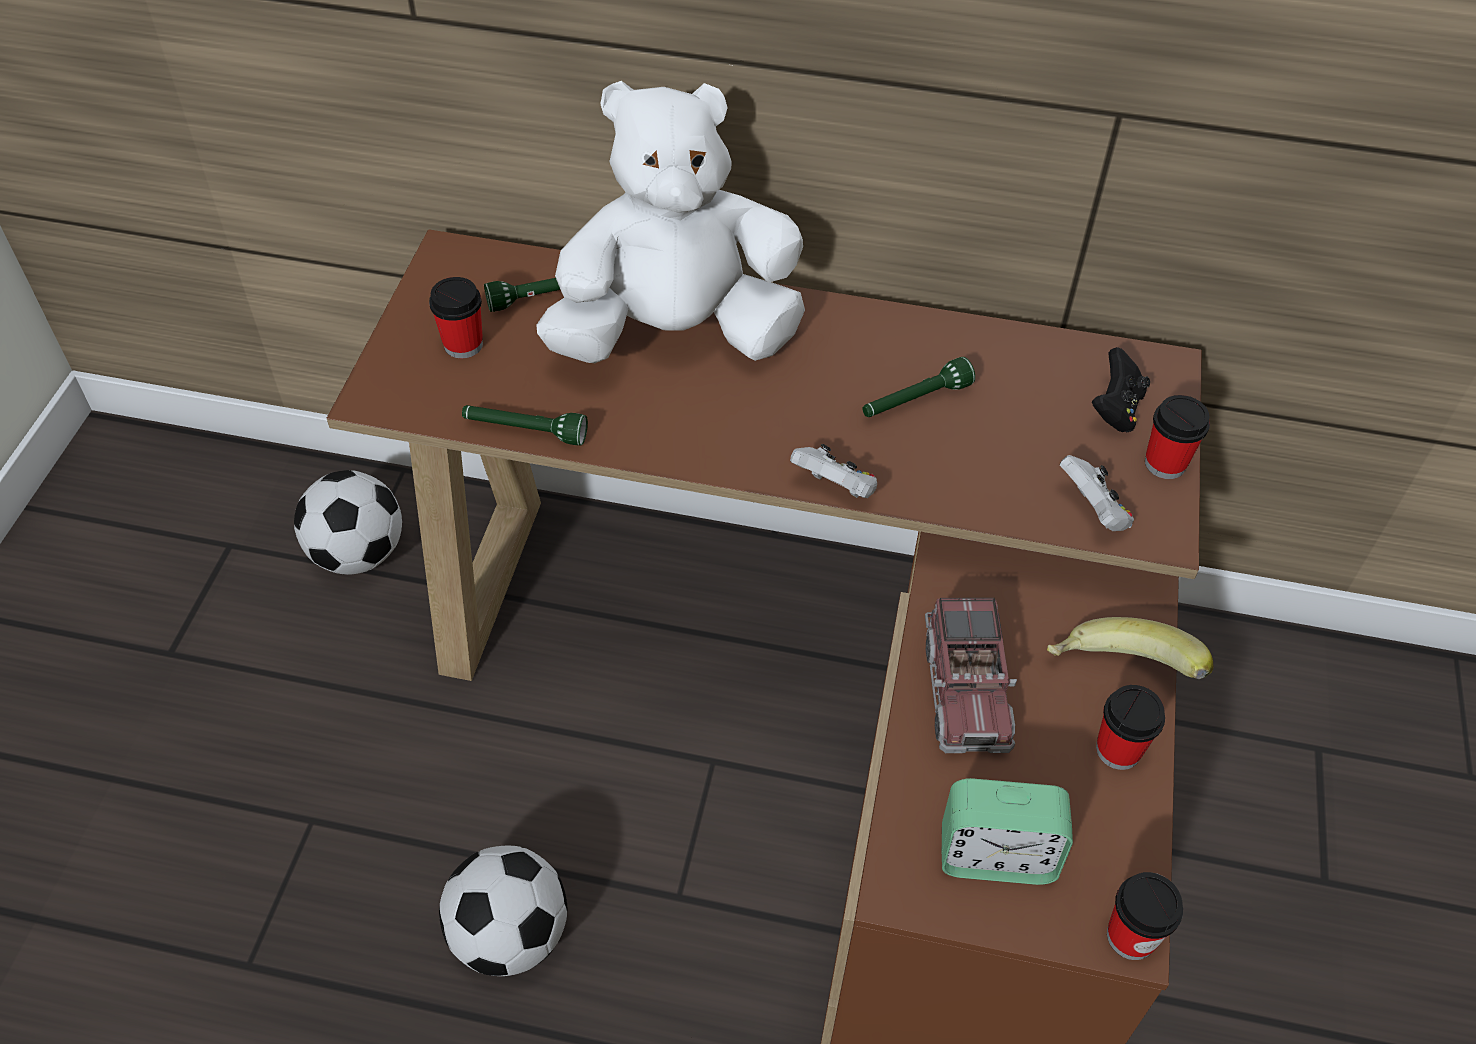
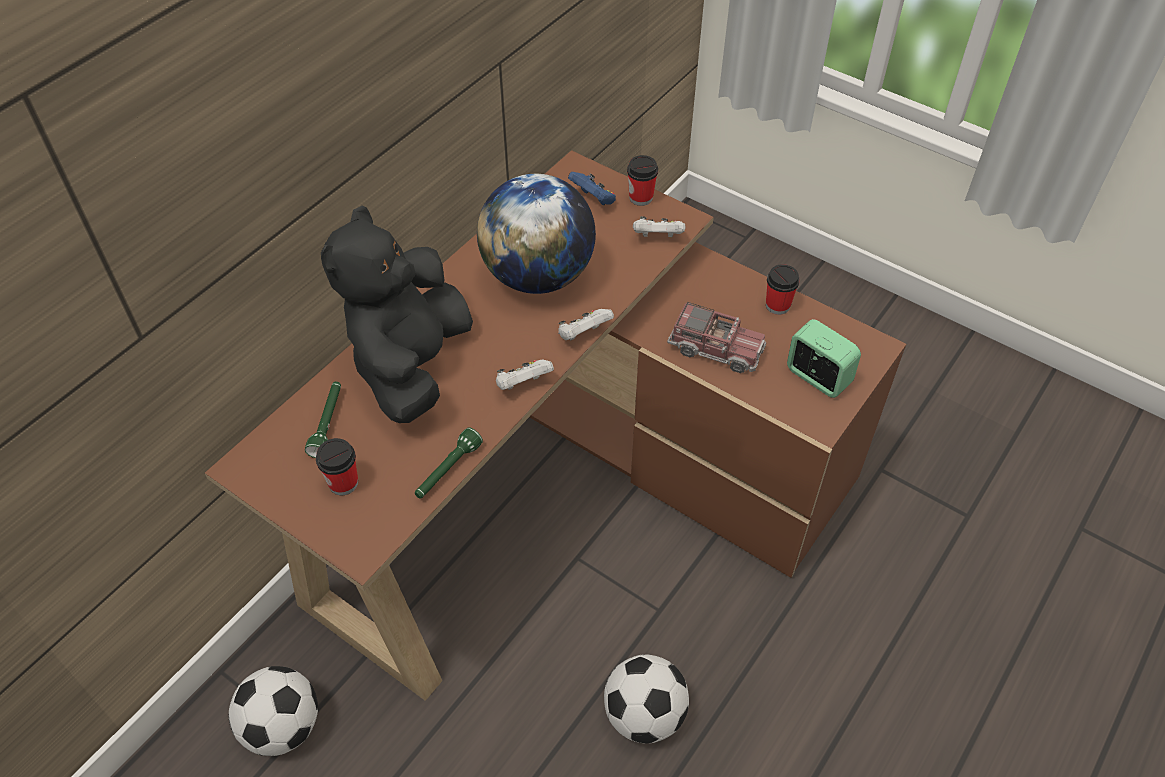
camera: 65 degrees left, 0 degrees up
white plush toy [537,81,805,363] -> black plush toy [321,206,473,423]
green flashlight [862,357,975,417] -> globe [477,174,596,294]
alarm clock [941,778,1073,885] -> alarm clock turned 75 degrees counterclockwise [787,319,861,398]
banana [1047,617,1213,679] -> none
black game controller [1092,347,1150,432] -> blue game controller [568,172,616,205]
cup [1107,872,1183,960] -> none
none -> white game controller [496,360,554,390]

